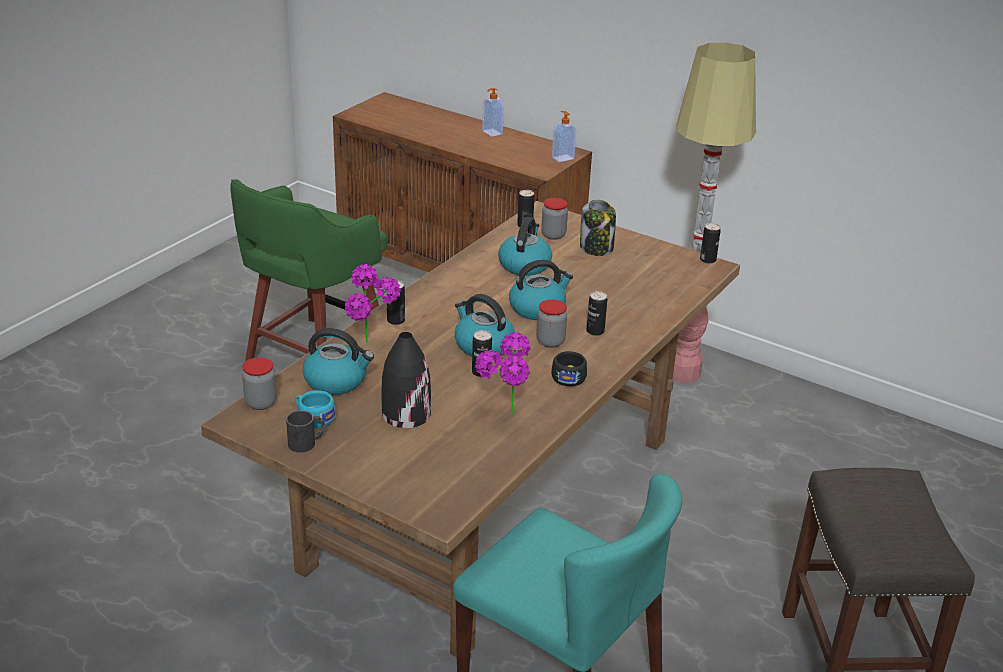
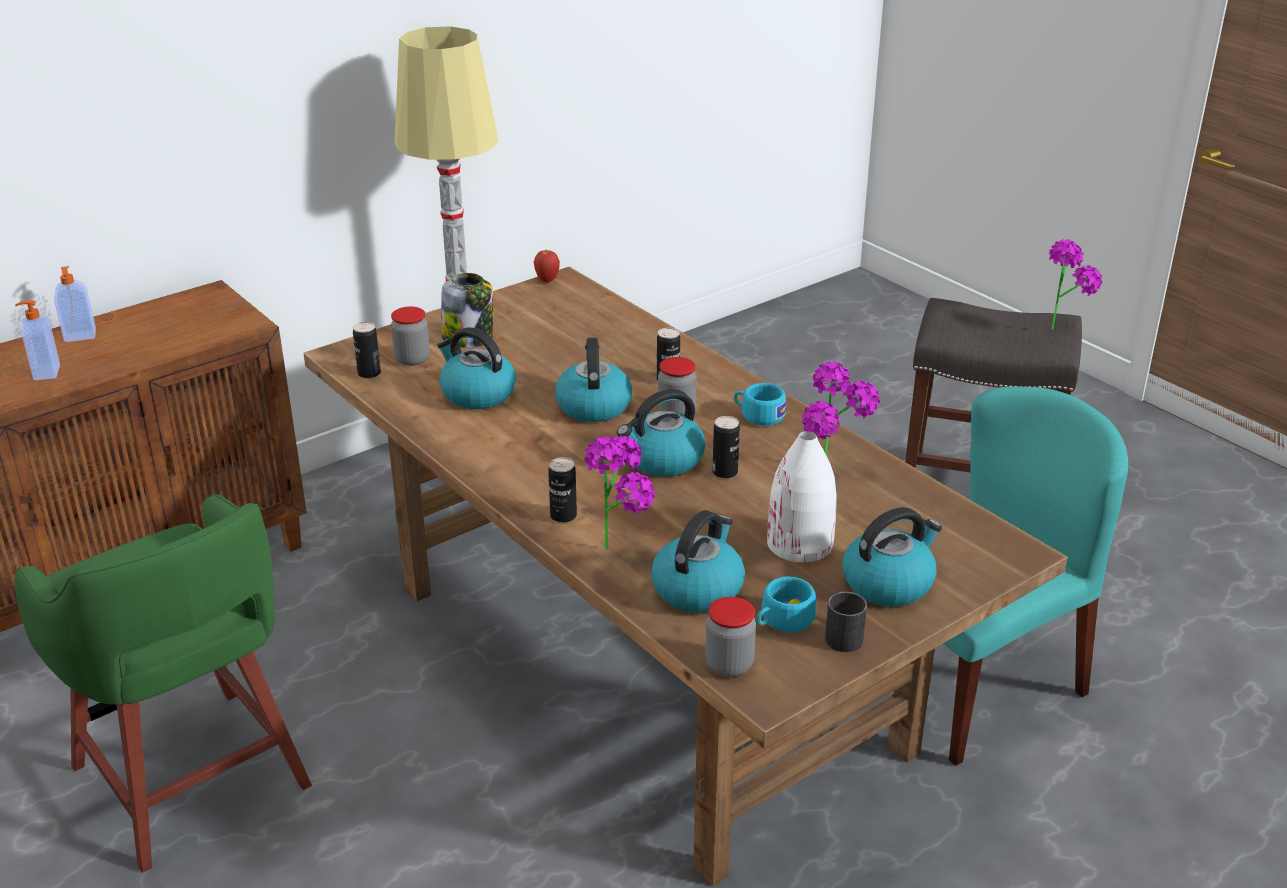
camera: 70 degrees left, 0 degrees up
black vase [381,332,431,428] -> white vase [767,431,837,562]
soap dispenser [552,111,576,162] -> soap dispenser moved to [15,300,60,380]
black cup [552,351,587,386] -> turquoise cup [734,383,786,426]
can [700,223,721,263] -> apple [534,250,560,282]
none -> kettle [843,507,942,606]
none -> potted plant [1049,239,1102,330]

